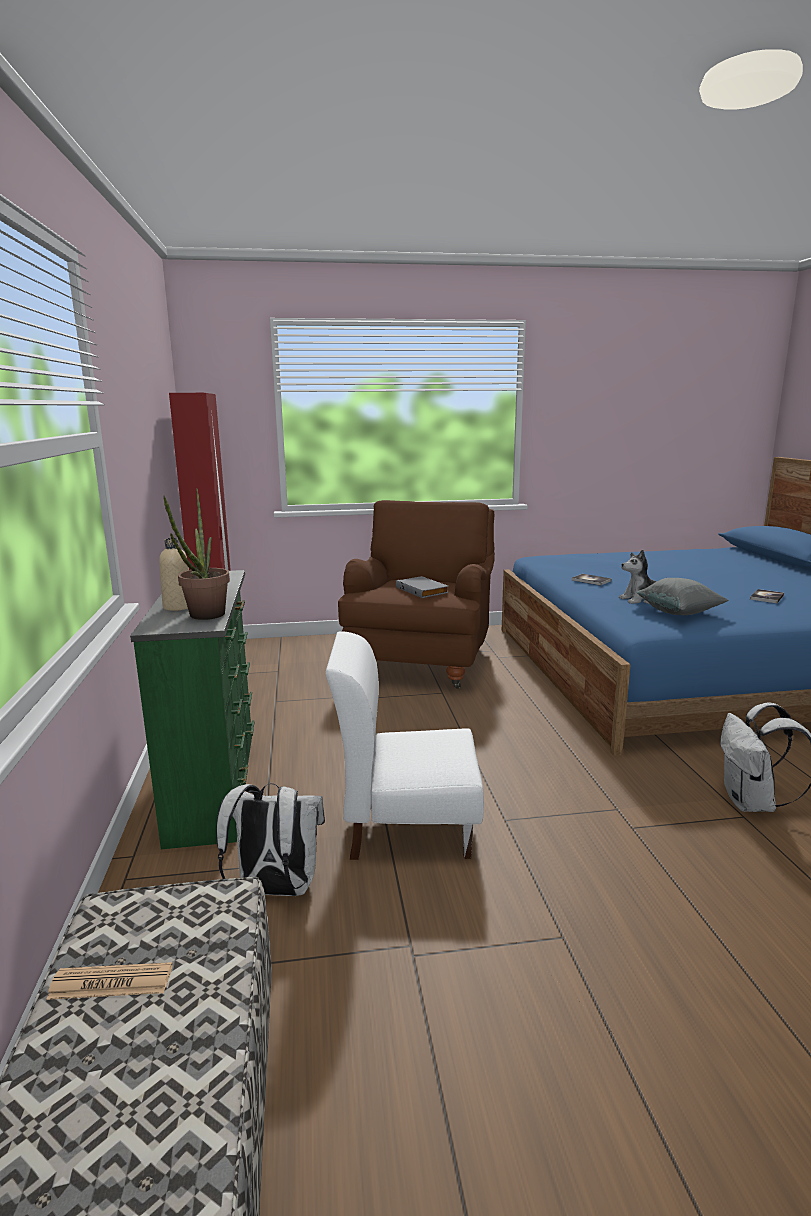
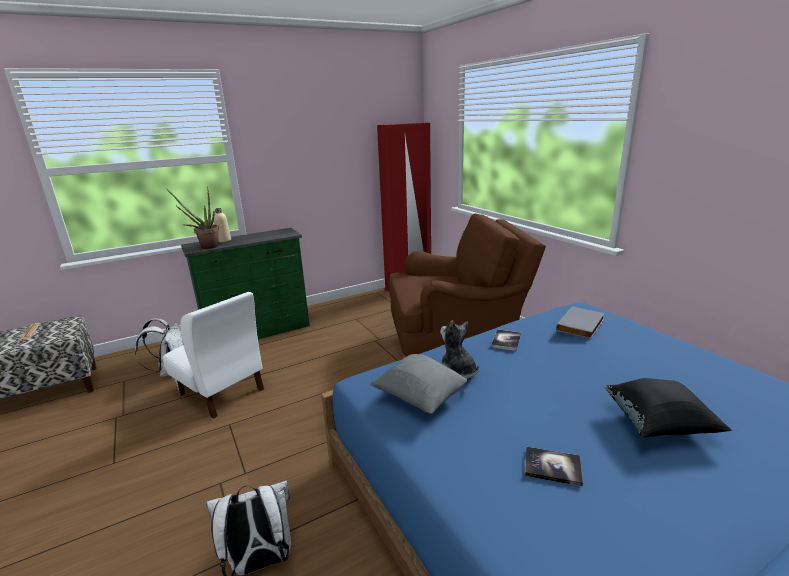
camera: 70 degrees right, 5 degrees up
white chair [326,631,484,860] -> white chair turned 150 degrees clockwise [163,292,264,419]
grey book [396,576,449,598] -> grey book moved to [556,306,605,339]
none -> black pillow [605,378,732,438]

